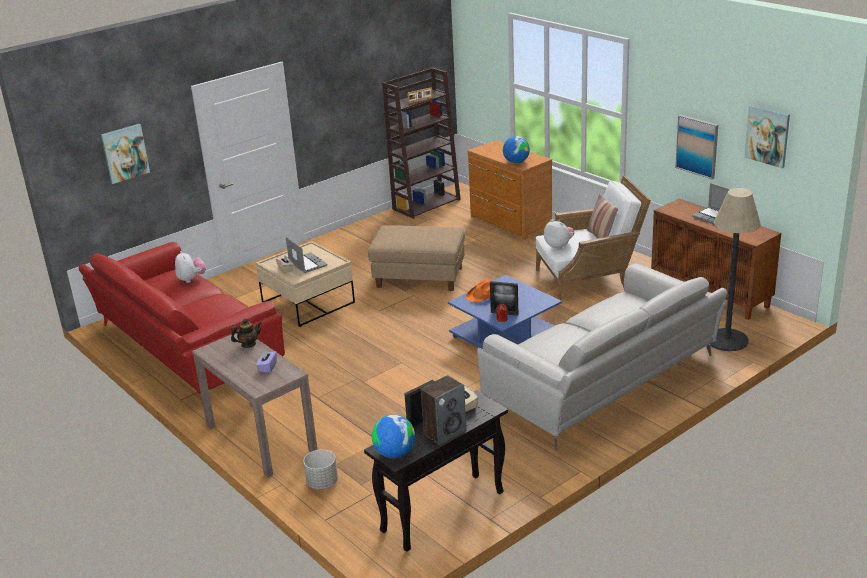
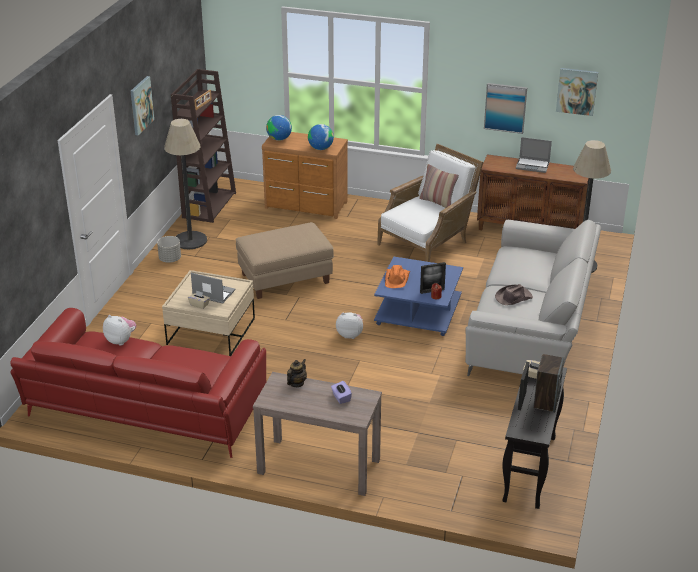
camera: 35 degrees left, 5 degrees up
picture [101,124,150,184] -> picture moved to [130,76,154,135]
grey planter [303,449,338,489] -> grey planter moved to [157,236,181,263]
globe [372,415,415,458] -> globe moved to [266,115,292,141]
plush toy [544,219,574,250] -> plush toy moved to [336,312,363,339]
none -> floor lamp [164,119,207,249]
none -> brown hat [495,284,533,305]

